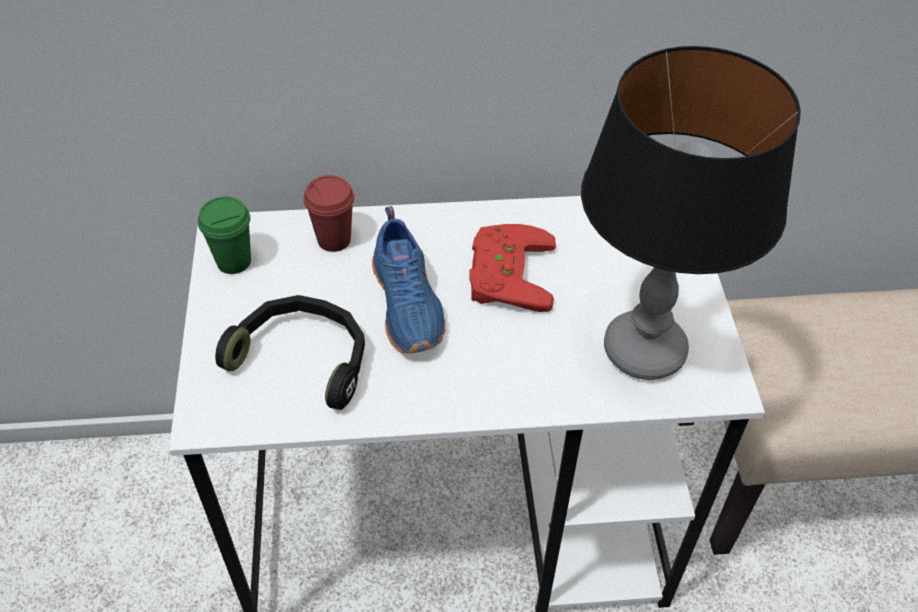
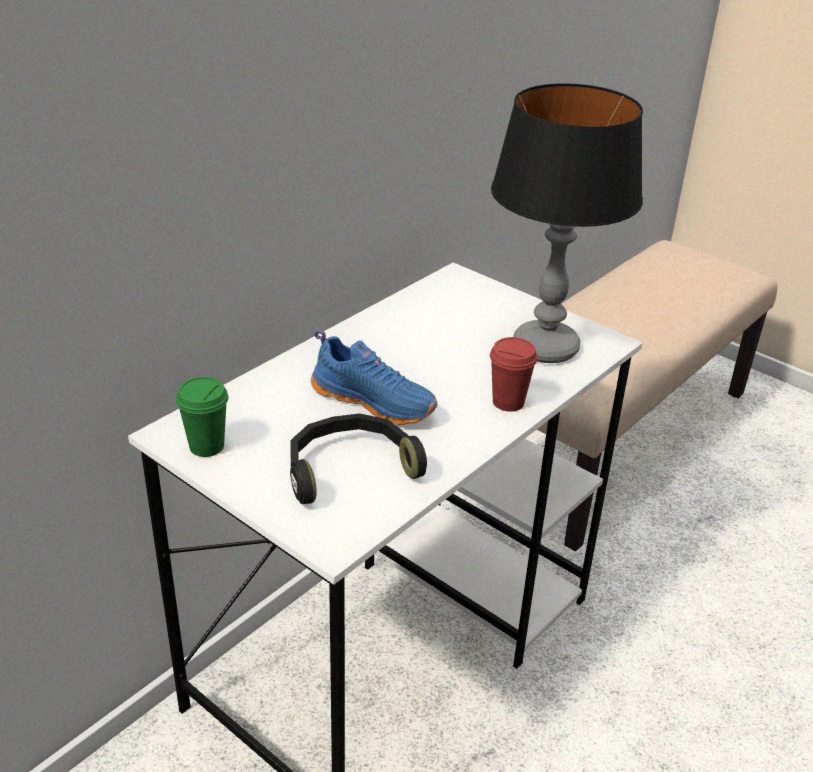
camera: 45 degrees left, 15 degrees down
red cup [304,175,355,252] -> red cup moved to [490,337,538,412]
red game controller [469,224,556,312] -> none

